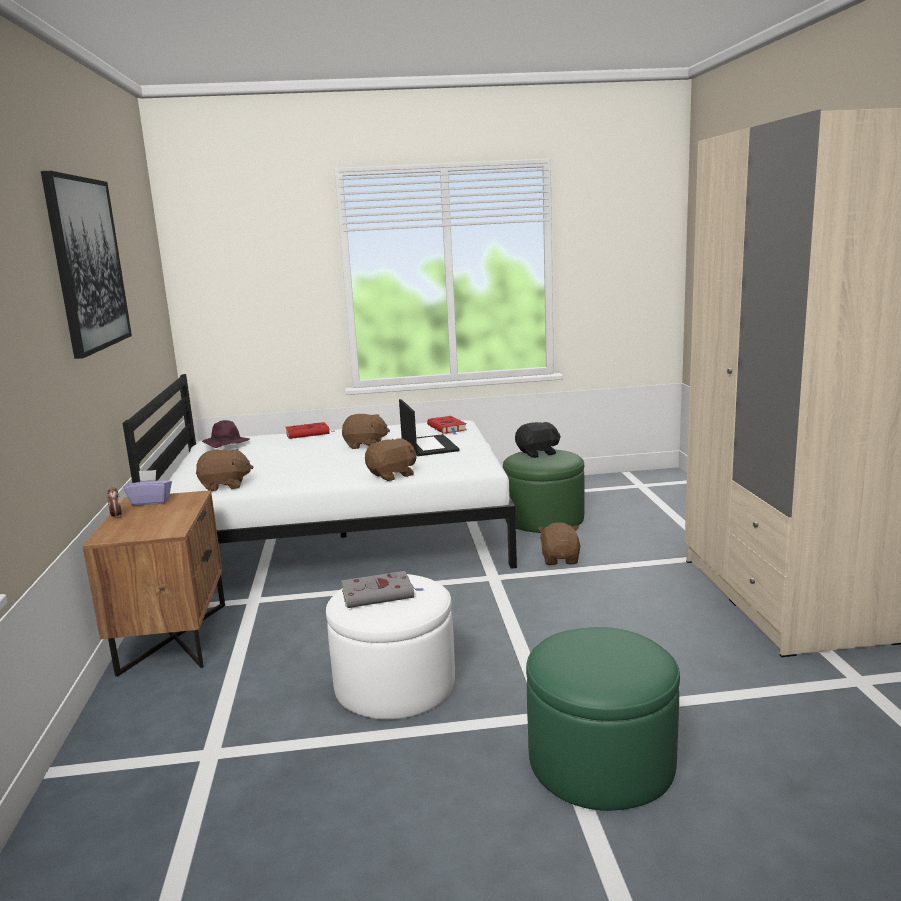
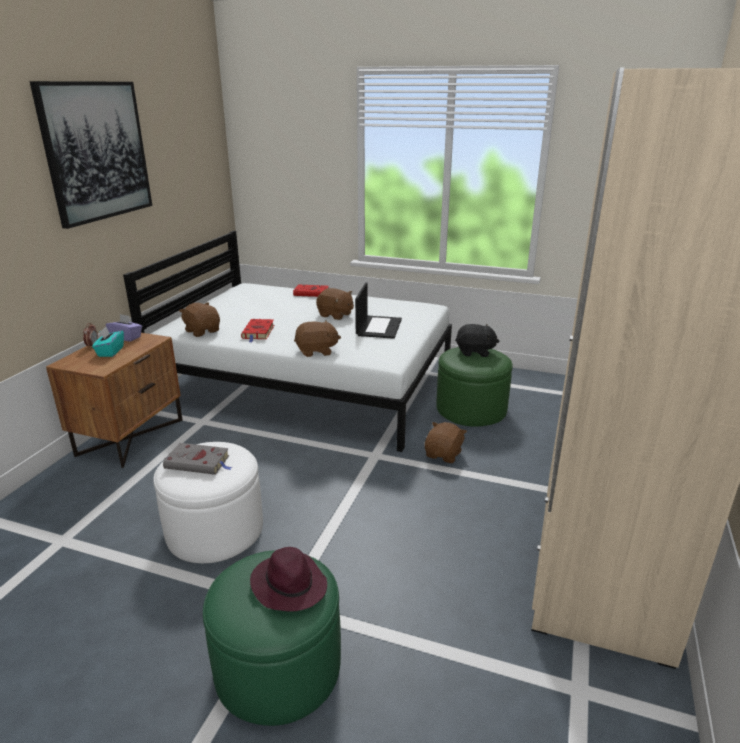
camera: 25 degrees right, 10 degrees up
brown plush toy [196,449,253,491] -> brown plush toy turned 150 degrees counterclockwise [179,302,220,337]
purple hat [202,420,250,448] -> purple hat moved to [250,547,327,612]
red book [427,416,467,435] -> red book moved to [241,319,274,342]
none -> turquoise tissue box [92,327,124,357]

